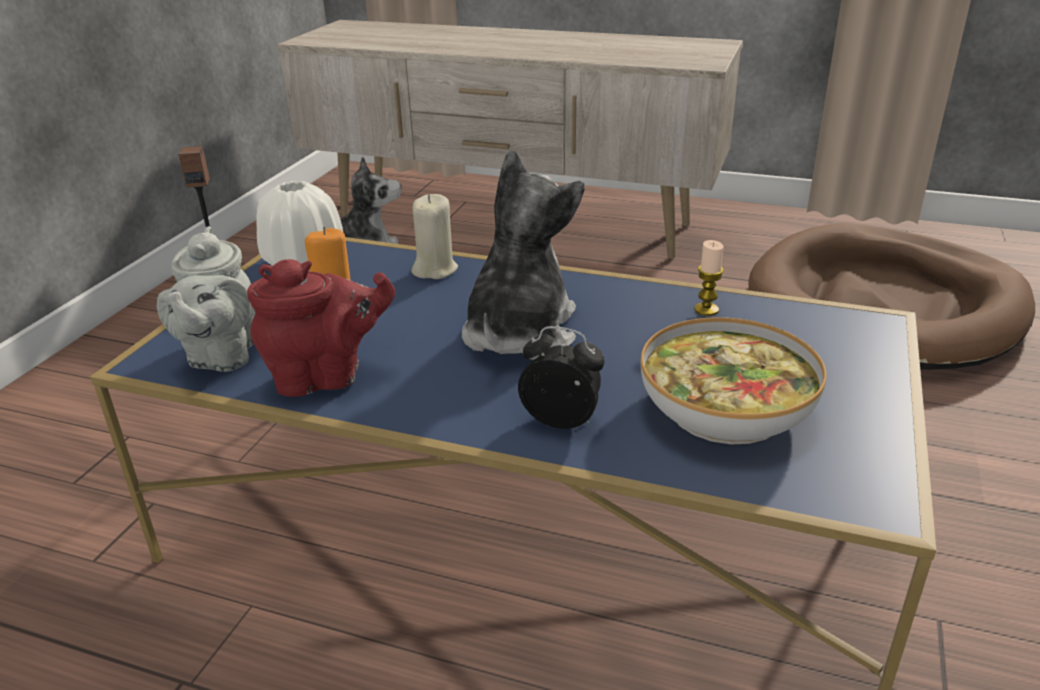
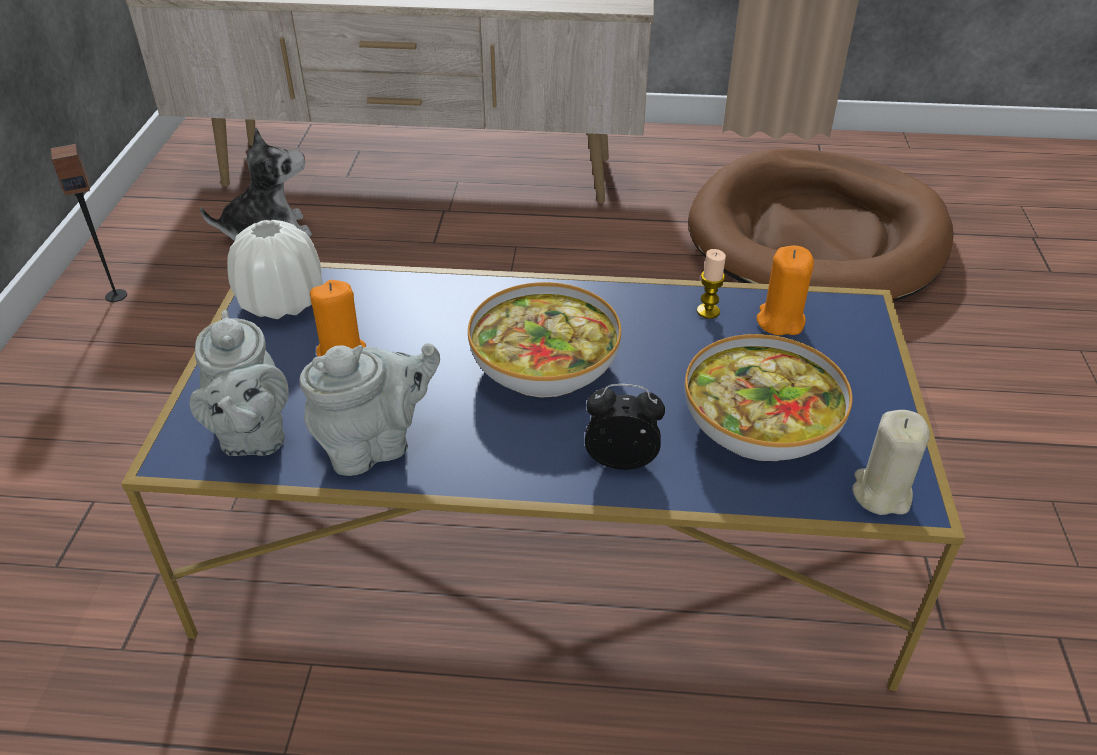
camera: 15 degrees left, 10 degrees up
red teapot [247,259,395,397] -> grey teapot [299,343,440,476]
beige candle [412,194,458,279] -> beige candle moved to [852,410,930,515]
plush toy [462,150,584,360] -> bowl [468,282,621,398]
none -> orange candle [757,245,814,335]

